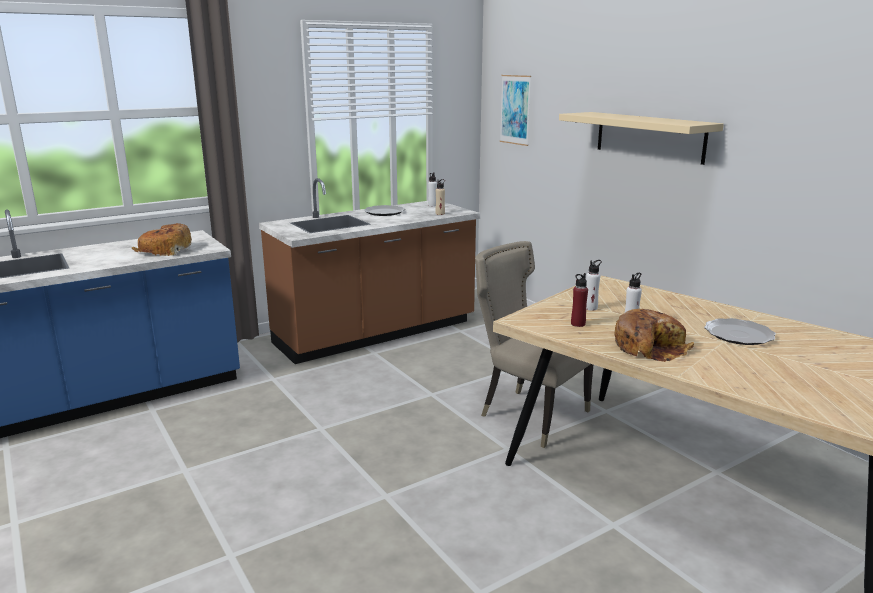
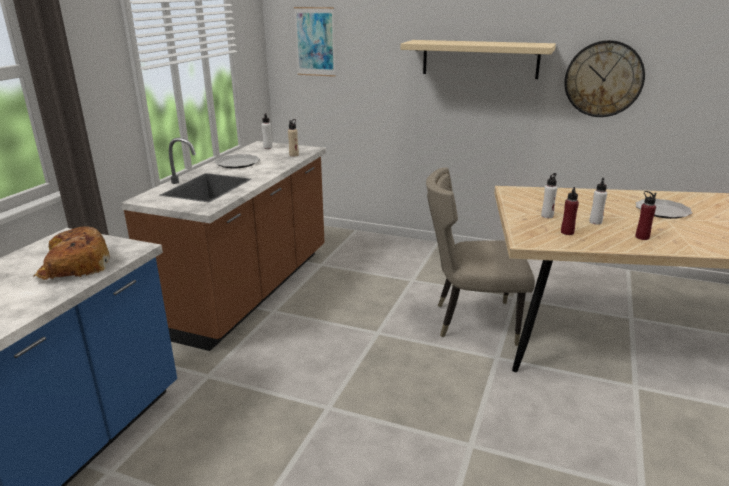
camera: 35 degrees left, 5 degrees up
bread [614,309,694,362] -> red bottle [635,191,656,240]
none -> wall clock [564,40,645,117]

